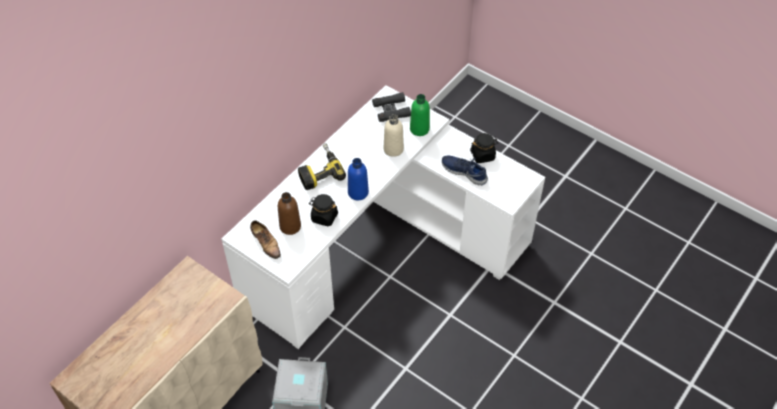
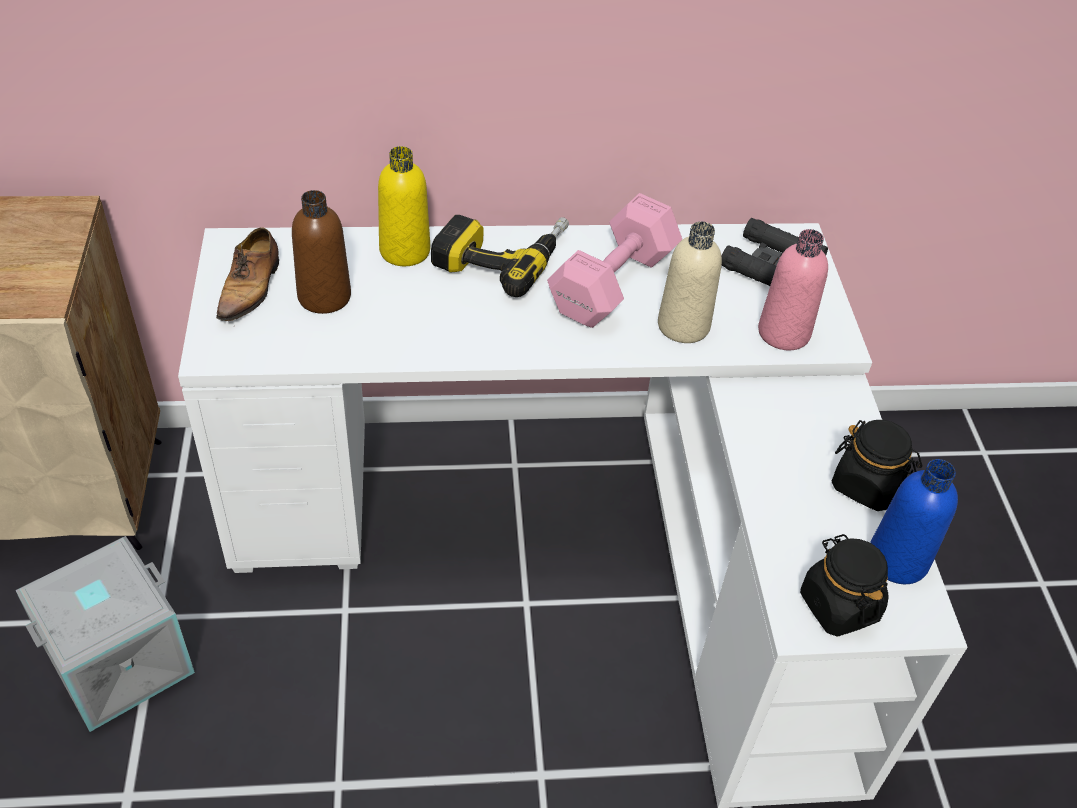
camera: 45 degrees right, 5 degrees down
black jar [309,194,338,226] -> black jar moved to [800,534,889,636]
blue bottle [348,158,369,200] -> blue bottle moved to [870,459,958,584]
green bottle [410,94,430,136] -> pink bottle [758,229,828,350]
blue shoe [442,155,488,186] -> none
none -> yellow bottle [378,146,430,266]
none -> pink dumbbell [547,193,682,328]

